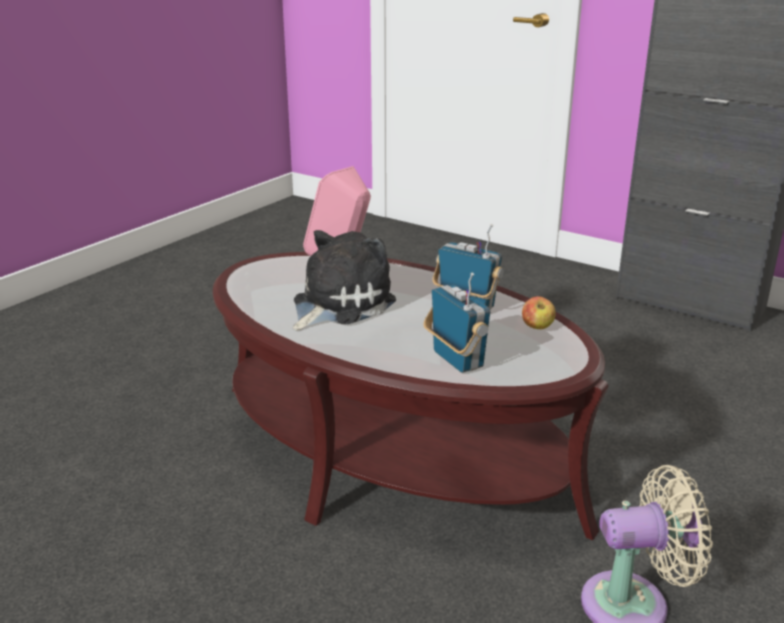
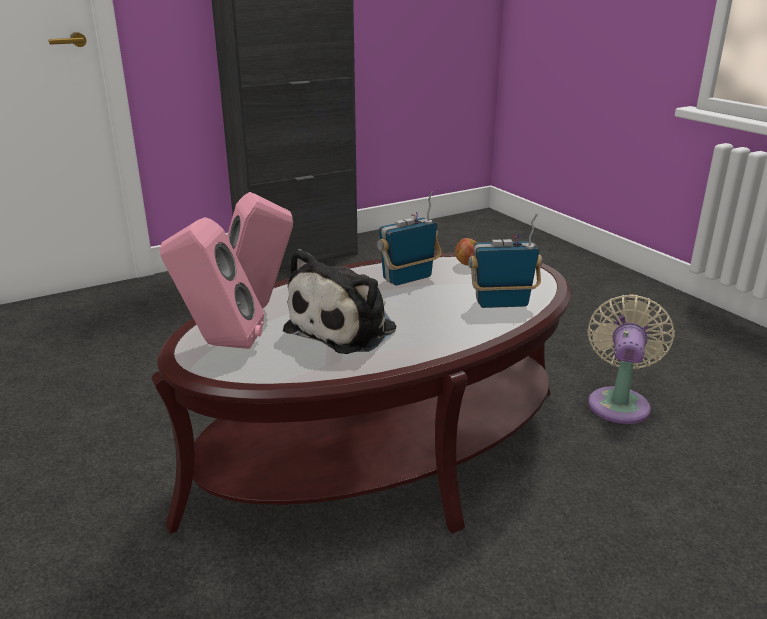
camera: 65 degrees left, 0 degrees up
plush toy [293,230,396,331] -> plush toy turned 120 degrees counterclockwise [283,249,396,354]
none -> pink speaker [159,217,264,349]

